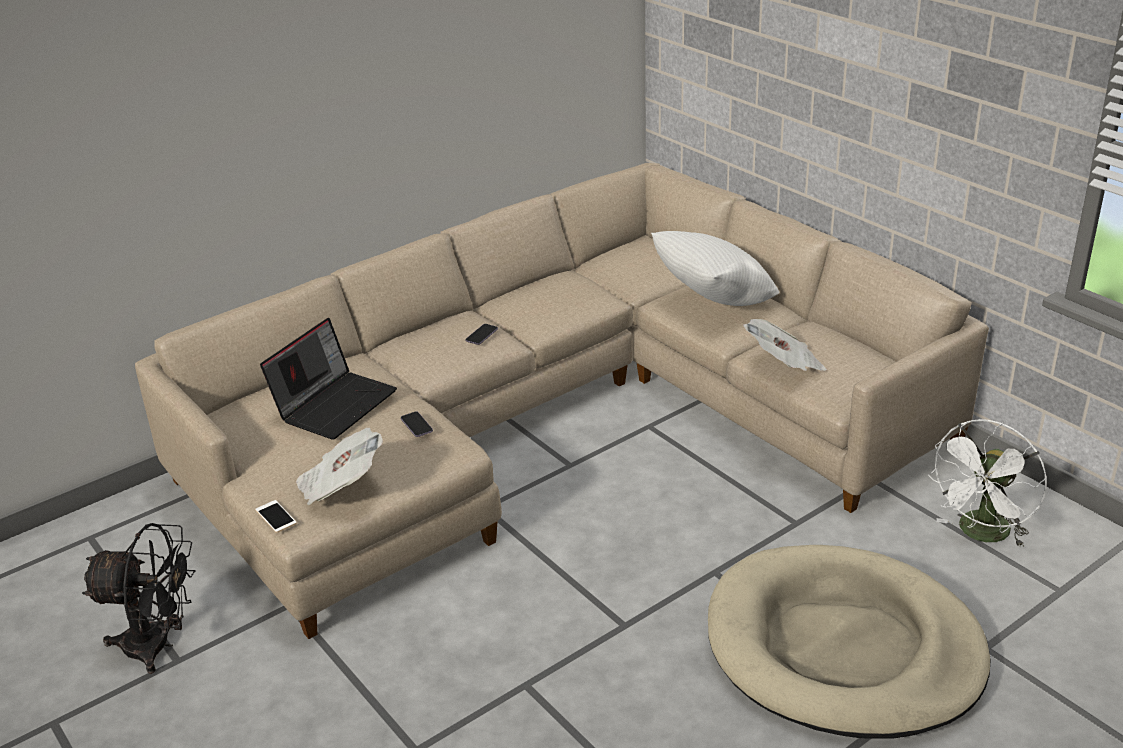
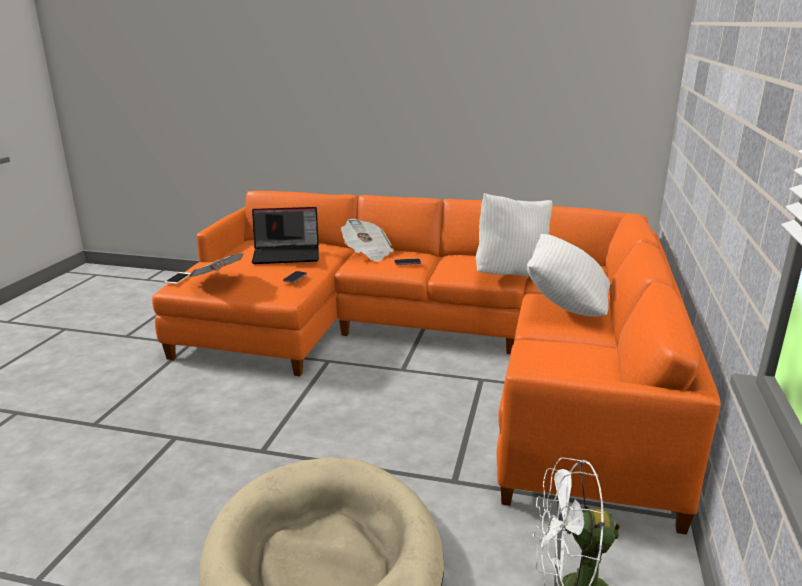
camera: 50 degrees right, 10 degrees down
black fan [82,523,196,674] -> none
beige sofa [135,163,989,639] -> orange sofa [152,191,721,535]
newspaper [743,319,827,371] -> newspaper moved to [341,219,394,262]
none -> white pillow [476,193,553,276]

